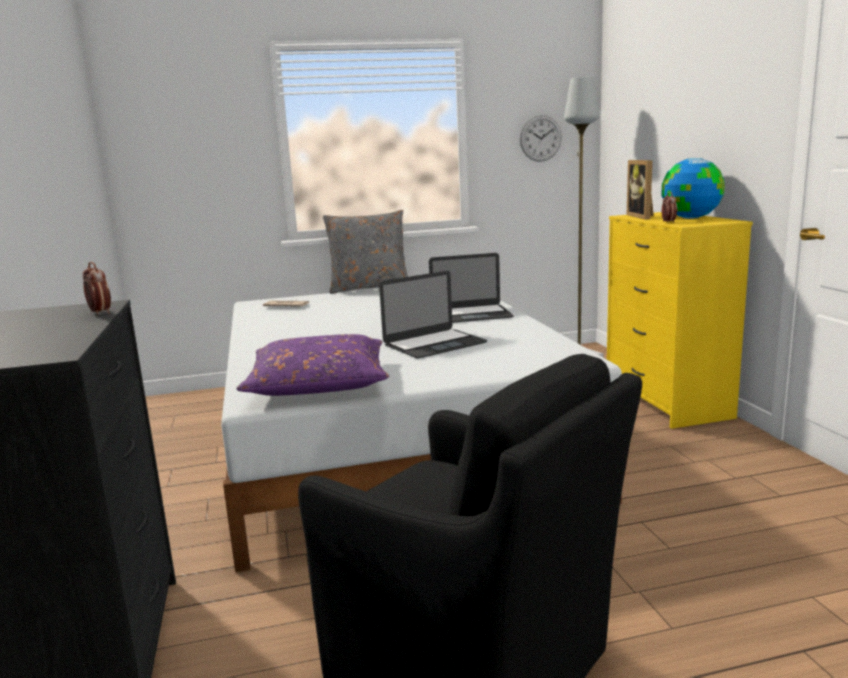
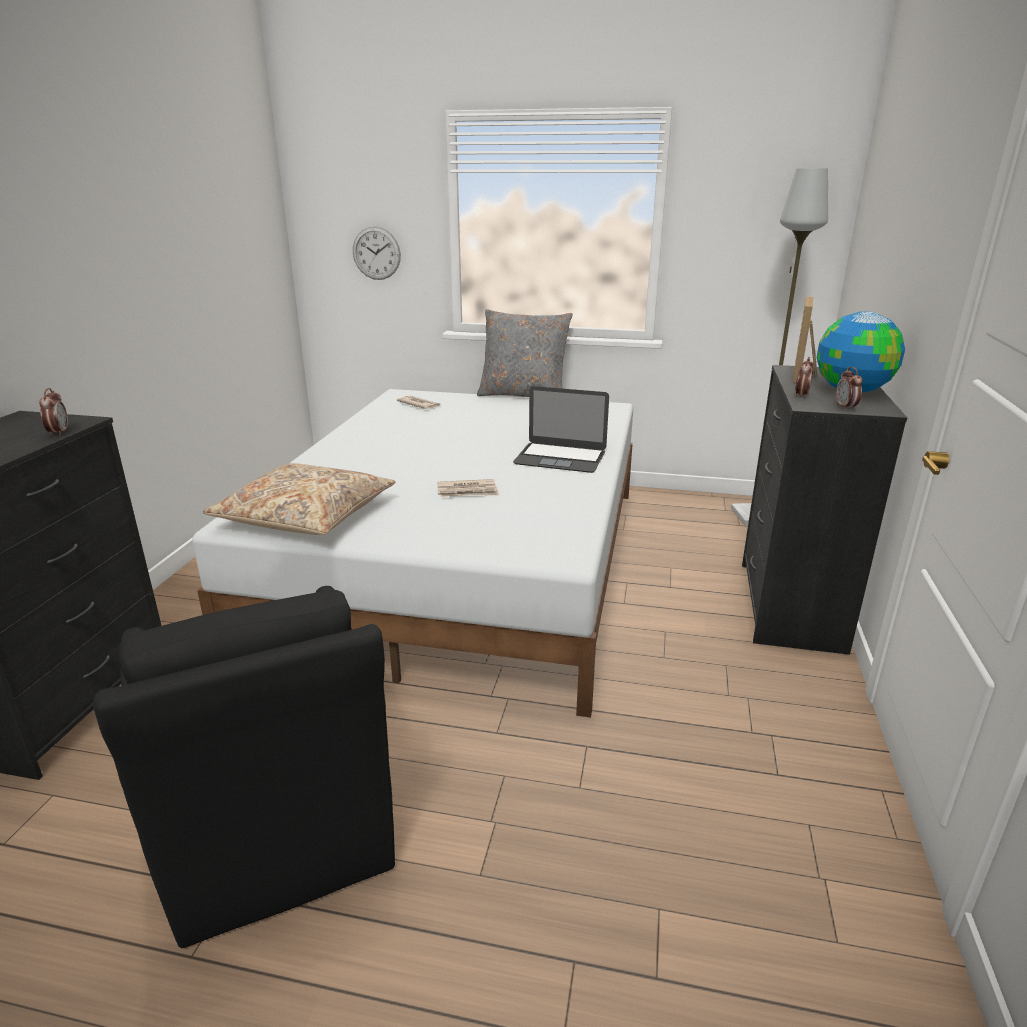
camera: 25 degrees right, 10 degrees up
purple pillow [236,334,389,396] -> beige pillow [203,463,396,535]
laptop [379,271,488,358] -> newspaper [437,479,499,497]
wall clock [520,115,562,162] -> wall clock moved to [353,226,401,280]
yellow dresser [607,212,753,429] -> black dresser [742,365,907,655]
none -> alarm clock [836,367,863,411]

